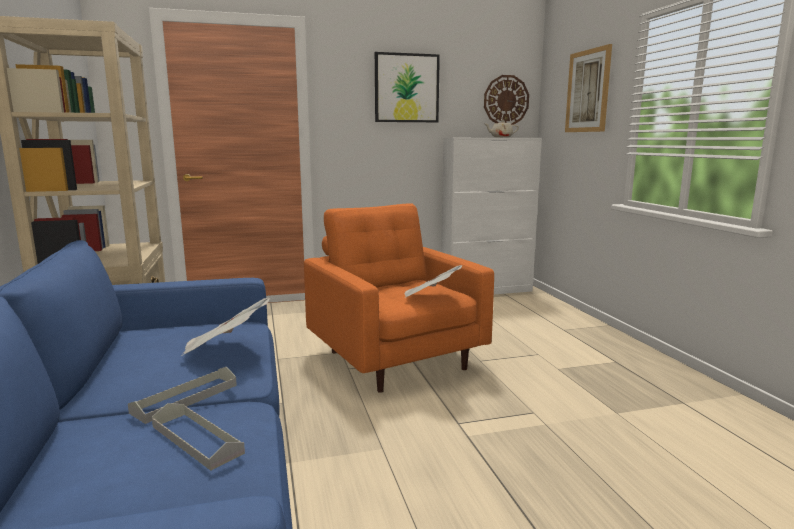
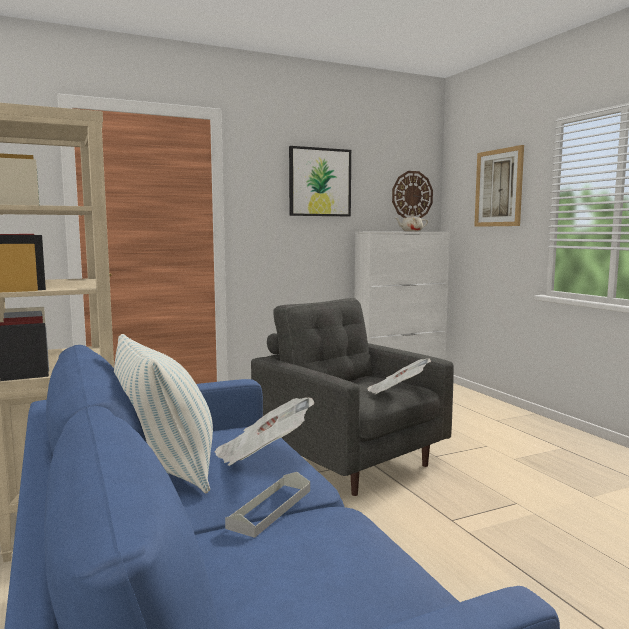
camera: 10 degrees left, 5 degrees down
grey tray [152,403,245,471] -> none
orange armchair [304,203,494,393] -> grey armchair [251,298,454,496]
none -> pillow [114,334,213,493]

